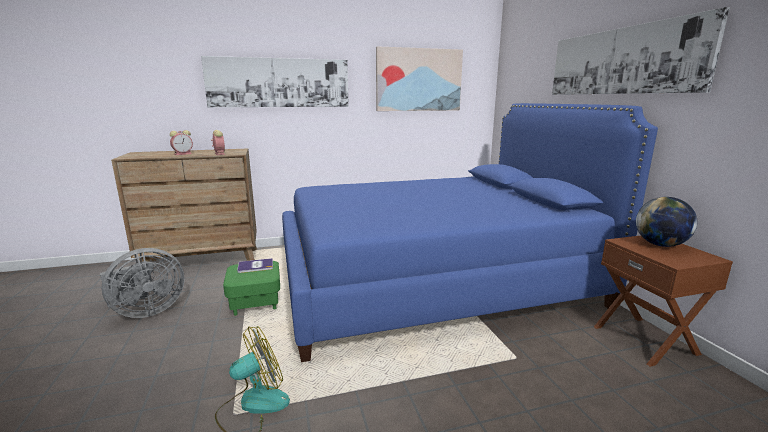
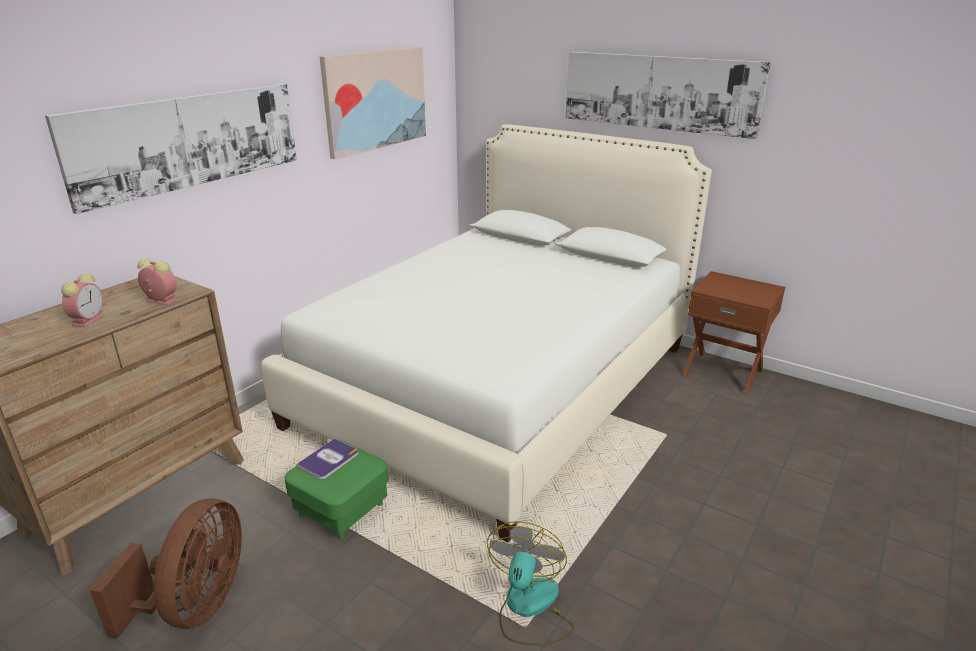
camera: 40 degrees left, 10 degrees up
grey fan [100,248,185,318] -> brown fan [90,498,242,638]
blue bed [282,103,658,362] -> white bed [261,124,712,542]
globe [636,197,697,247] -> none

